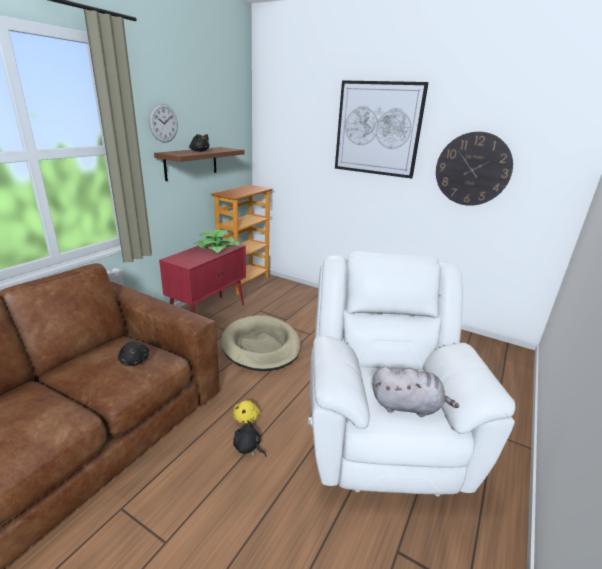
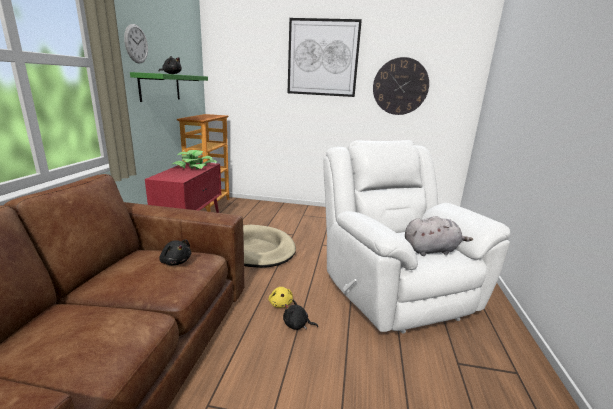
camera: 20 degrees left, 5 degrees down
brown shelf [154,147,245,181] -> green shelf [130,72,208,102]

